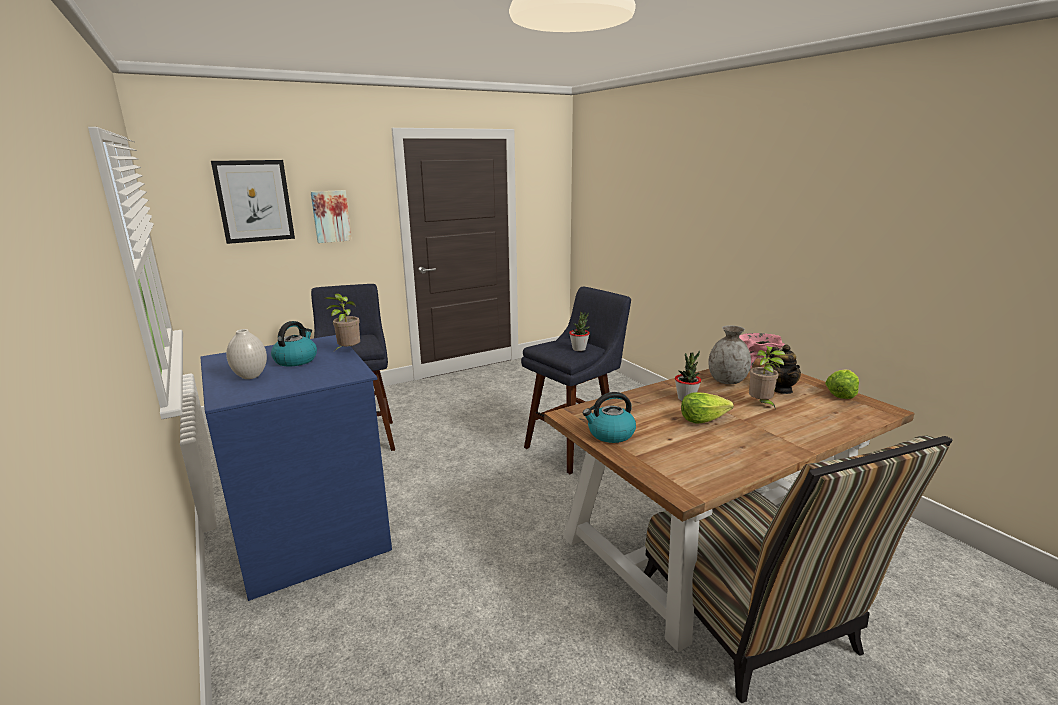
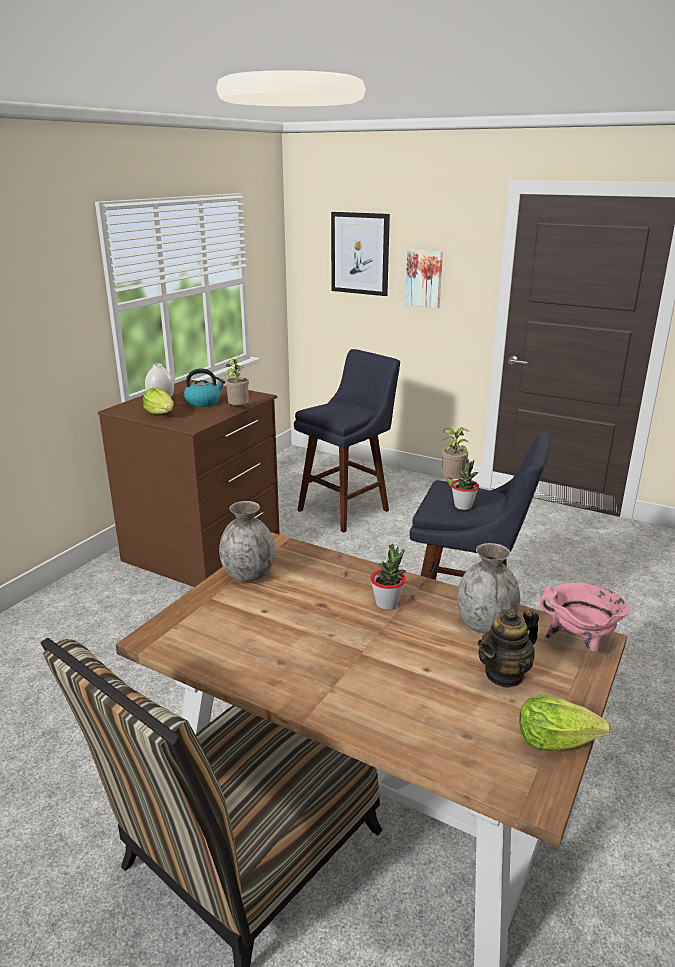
camera: 60 degrees right, 5 degrees up
blue dresser [200,335,392,601] -> brown dresser [98,380,280,587]
kettle [583,392,636,443] -> grey vase [219,501,275,582]
lettuce [681,392,734,424] -> lettuce moved to [143,388,173,414]
potted plant [749,346,785,410] -> potted plant moved to [442,427,470,488]

